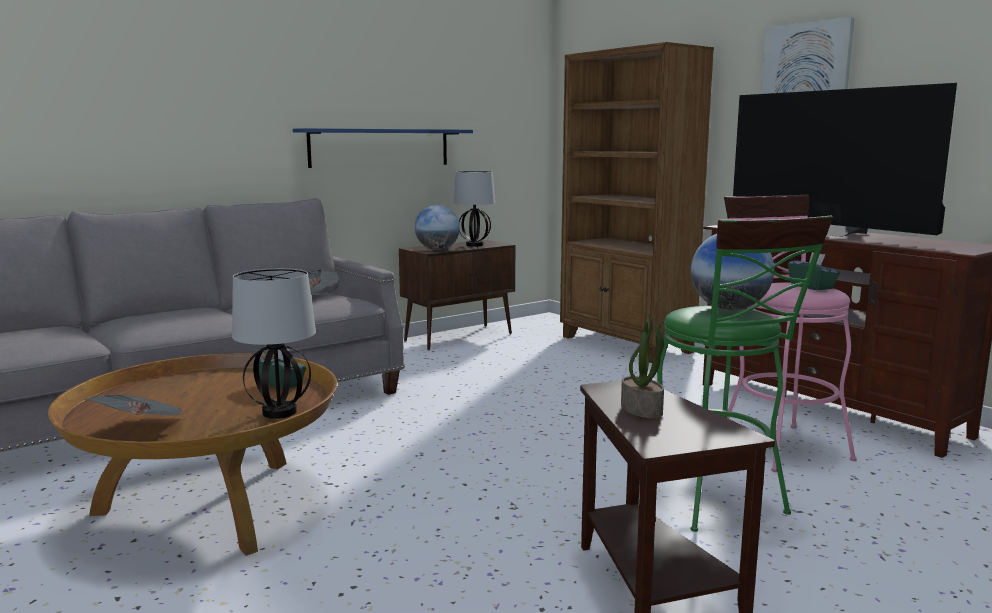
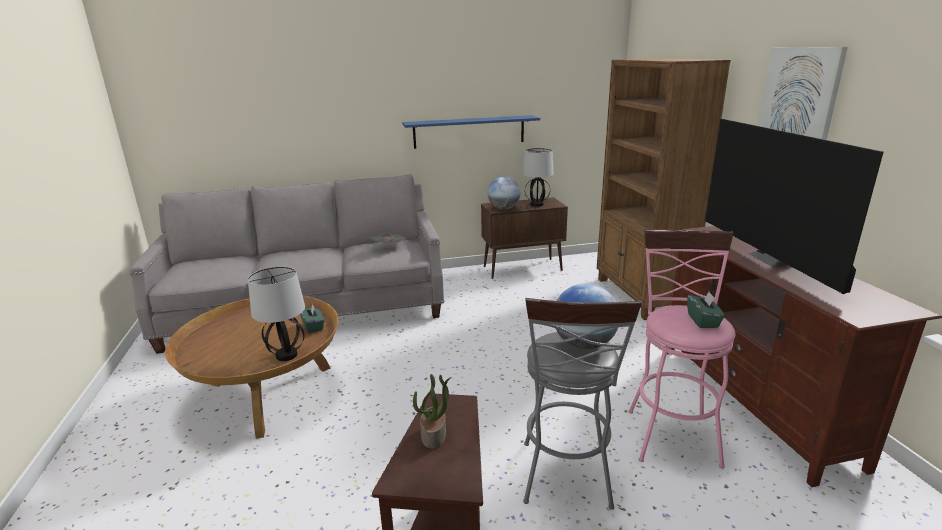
camera: 25 degrees right, 10 degrees up
newspaper [84,395,182,415] -> none
green stool [639,216,833,532] -> grey stool [523,298,642,510]

